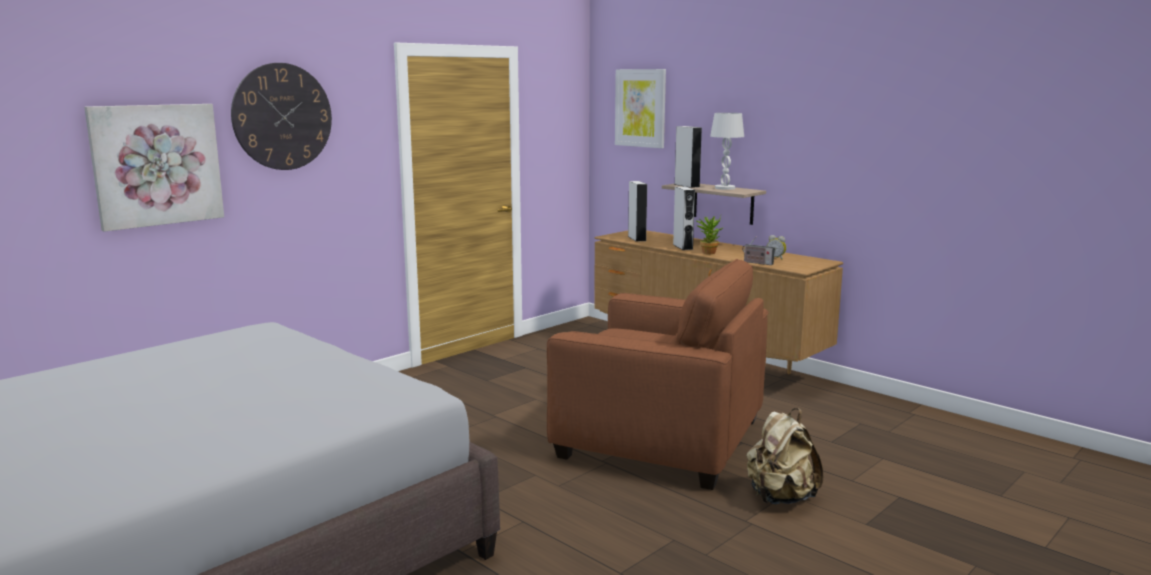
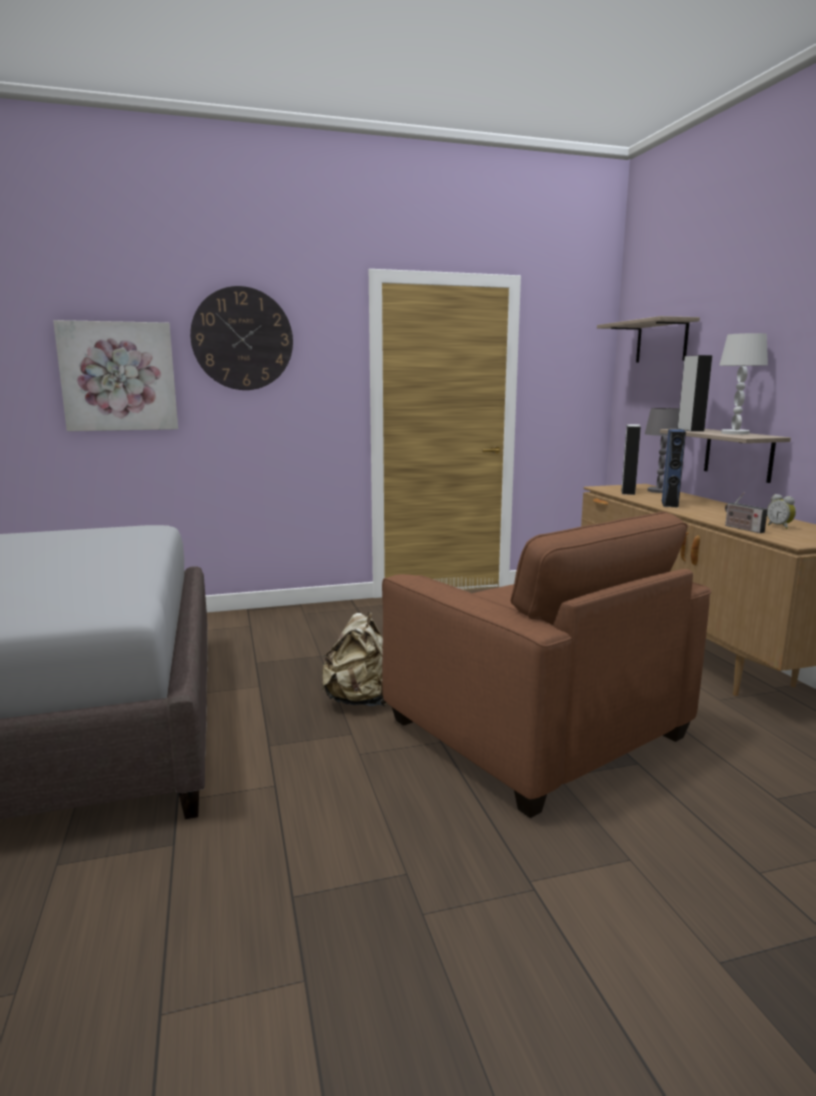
camera: 30 degrees right, 0 degrees up
picture [615,69,666,148] -> shelf [597,316,700,363]
grey speaker [673,186,695,250] -> blue speaker [662,429,686,508]
potted plant [696,216,724,254] -> none
beige backpack [746,408,823,504] -> beige backpack moved to [322,612,387,706]
none -> grey table lamp [645,408,680,493]

